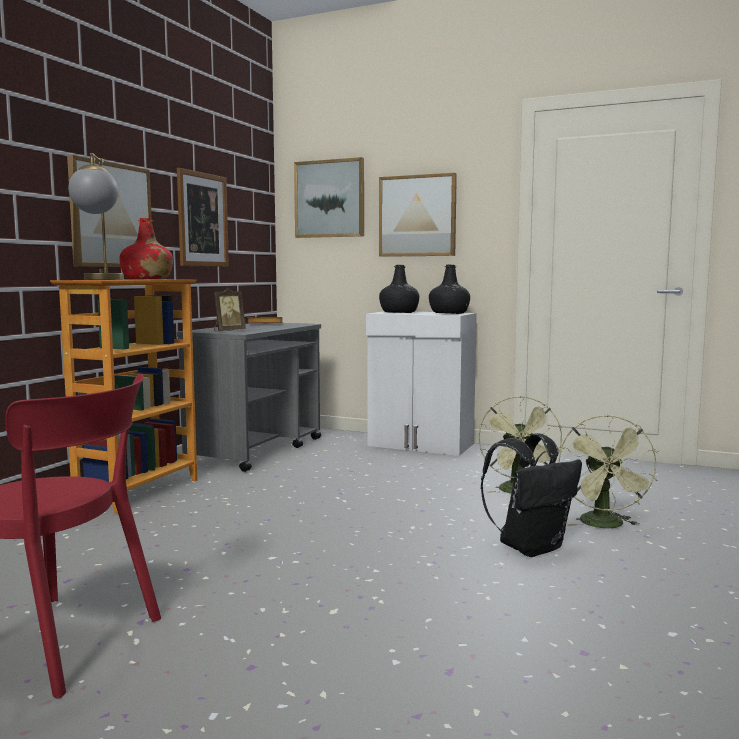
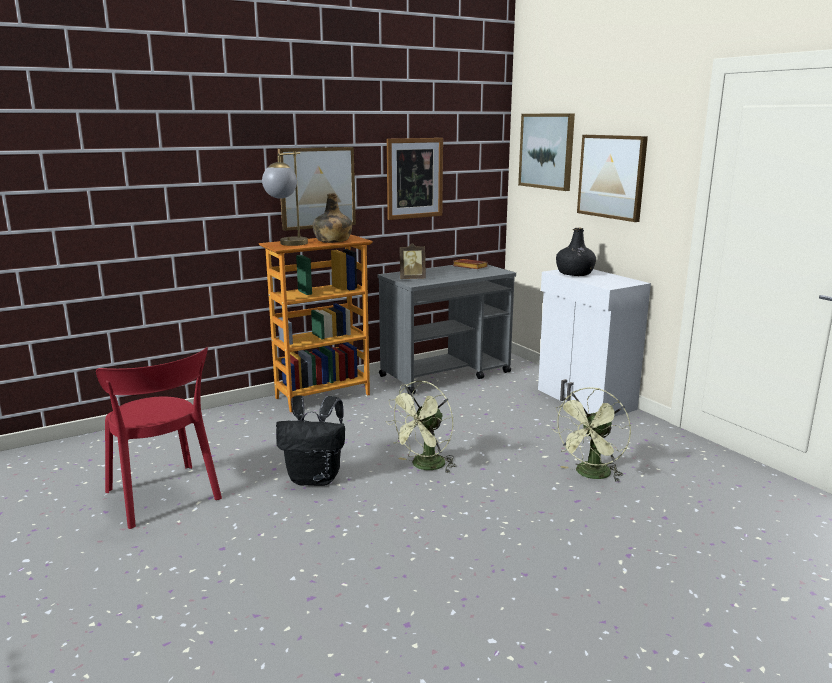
camera: 35 degrees right, 10 degrees up
red bottle [119,218,173,279] -> green bottle [313,193,352,243]
black bottle [429,265,470,314] -> none
black backpack [481,433,582,557] -> black backpack moved to [276,395,345,486]
green fan [558,415,659,528] -> green fan moved to [386,381,456,473]

